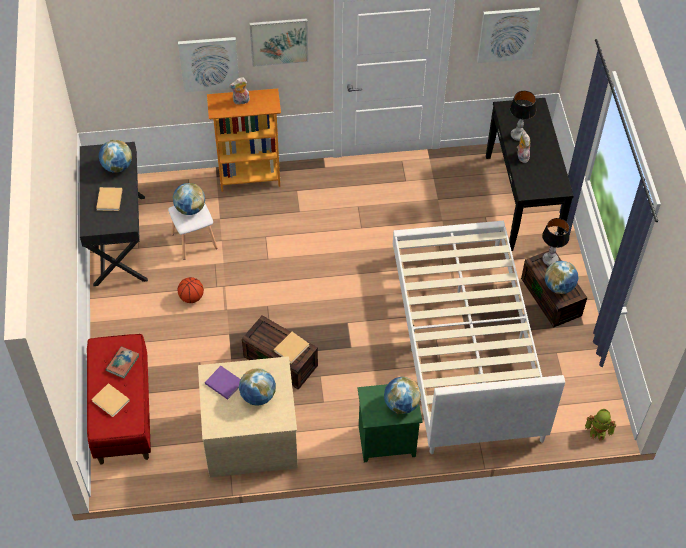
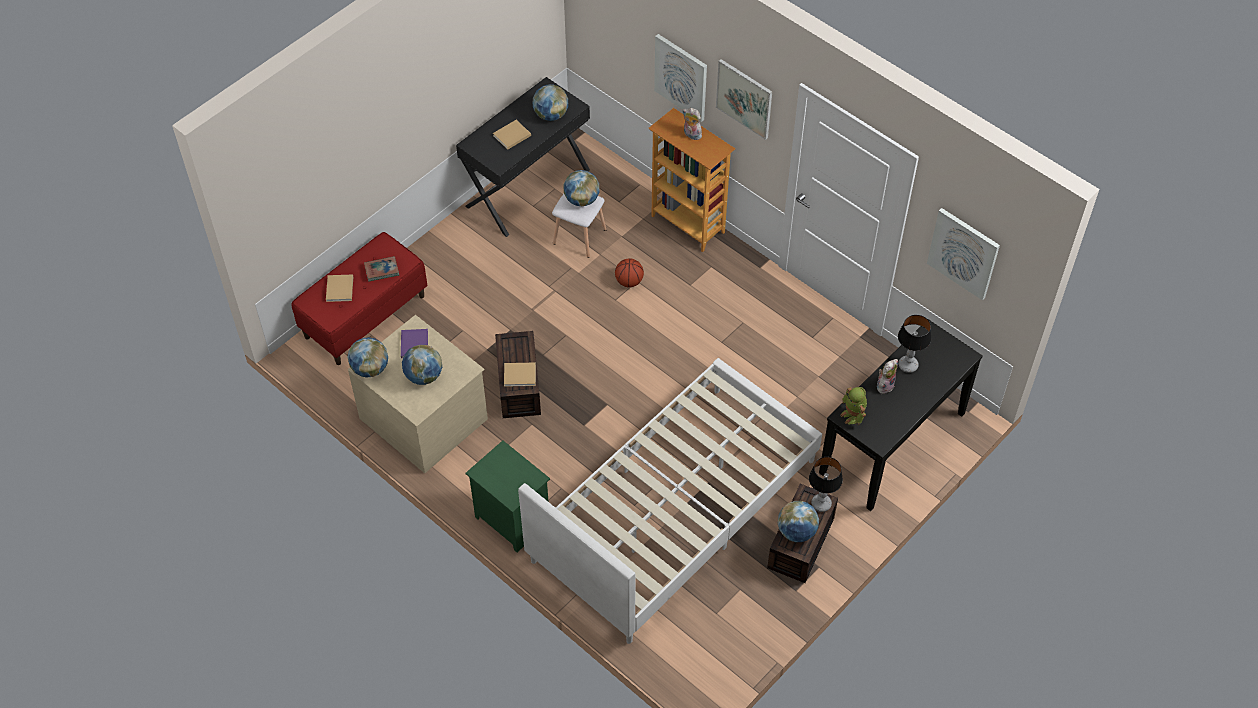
camera: 50 degrees right, 0 degrees up
basketball [177,277,204,303] -> basketball moved to [615,258,644,287]
globe [384,377,421,414] -> globe moved to [348,337,388,378]
toy robot [585,409,616,441] -> toy robot moved to [840,387,867,425]

